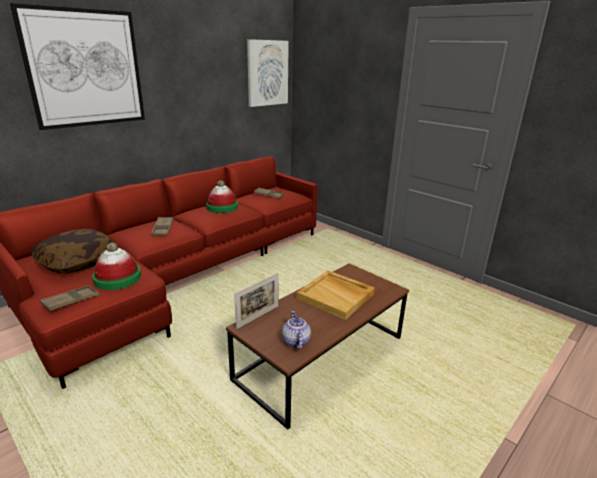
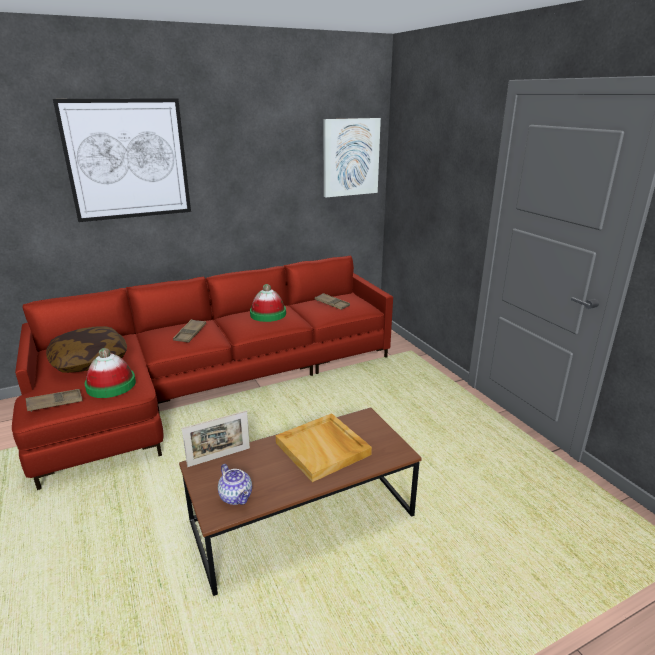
camera: 20 degrees right, 0 degrees up
teapot [282,311,311,350] -> teapot turned 135 degrees clockwise [218,464,252,505]

